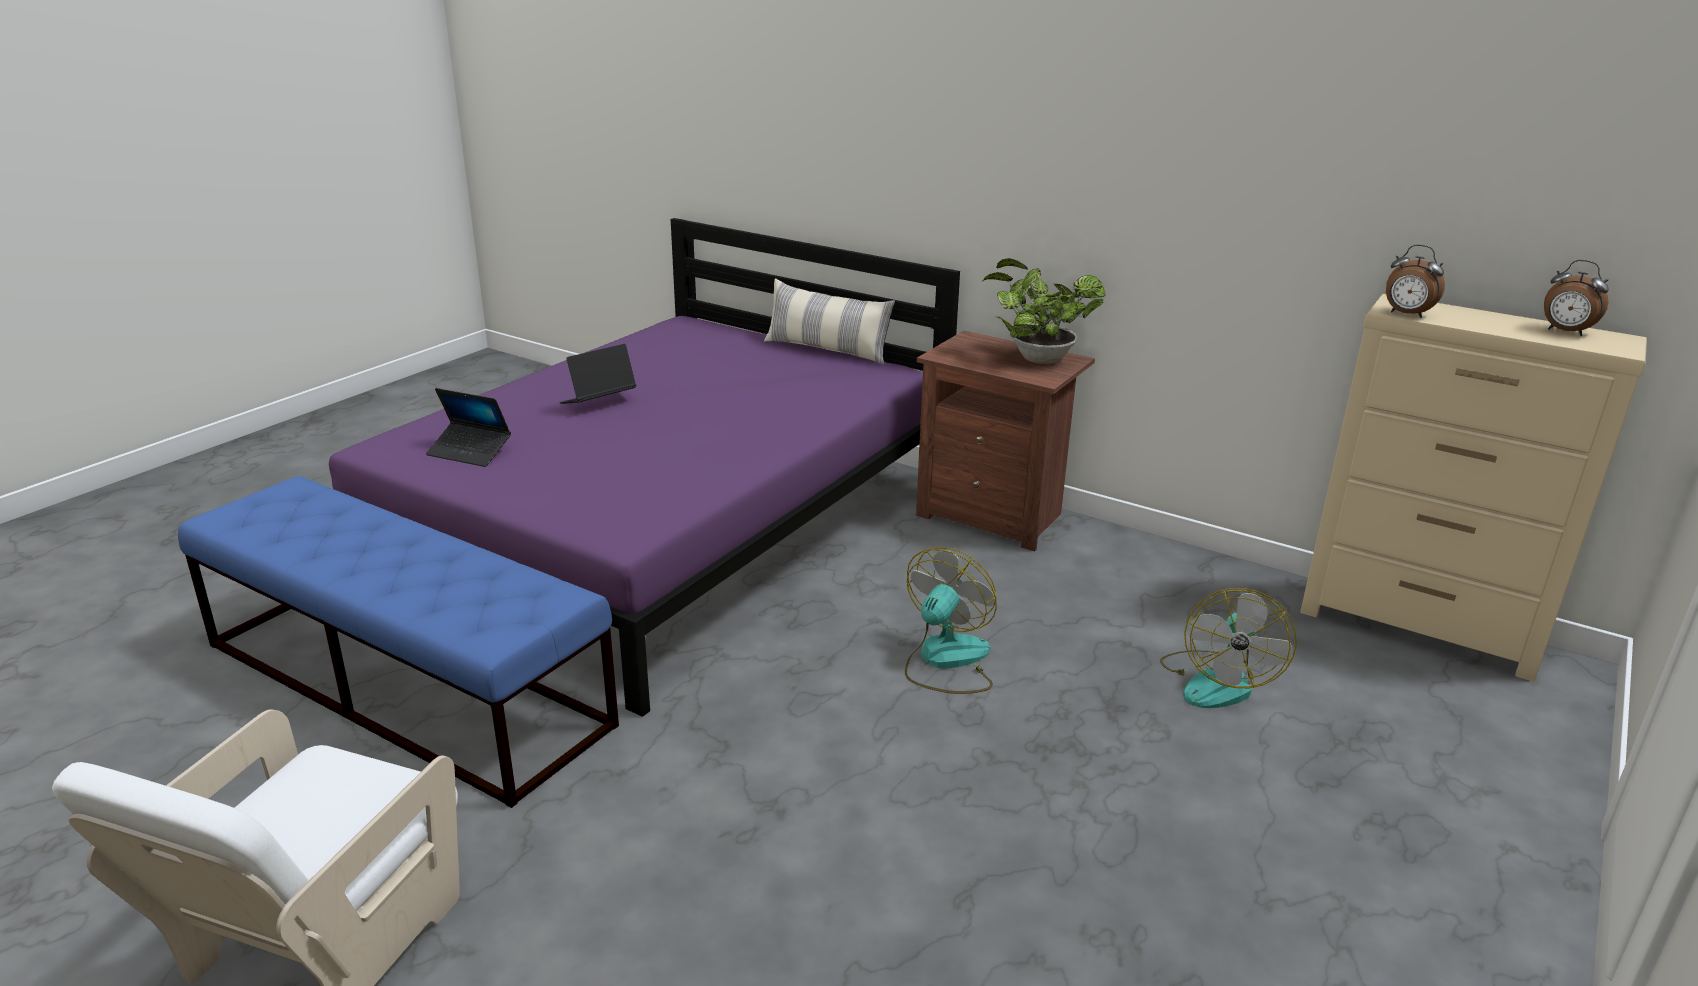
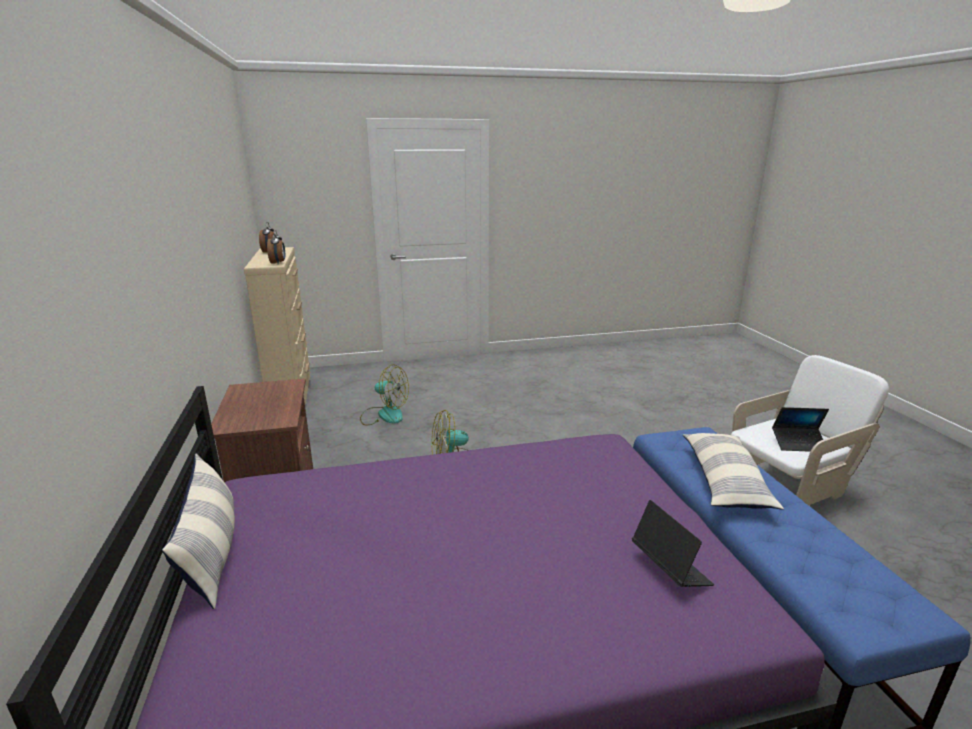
camera: 135 degrees left, 5 degrees down
laptop [560,344,636,404] -> laptop moved to [772,407,829,452]
potted plant [981,258,1106,364] -> none
fan [1160,588,1297,708] -> fan turned 45 degrees clockwise [360,364,409,426]
none -> pillow [683,433,784,510]

